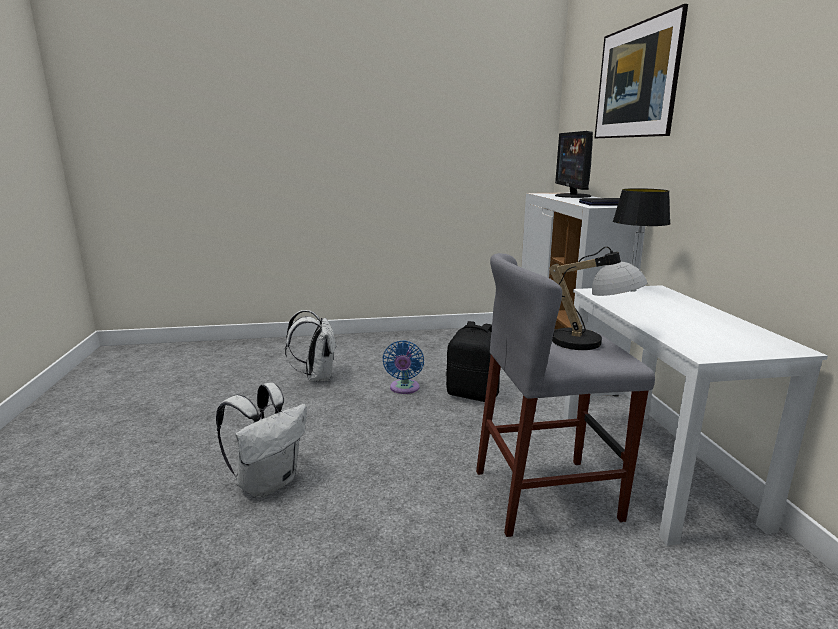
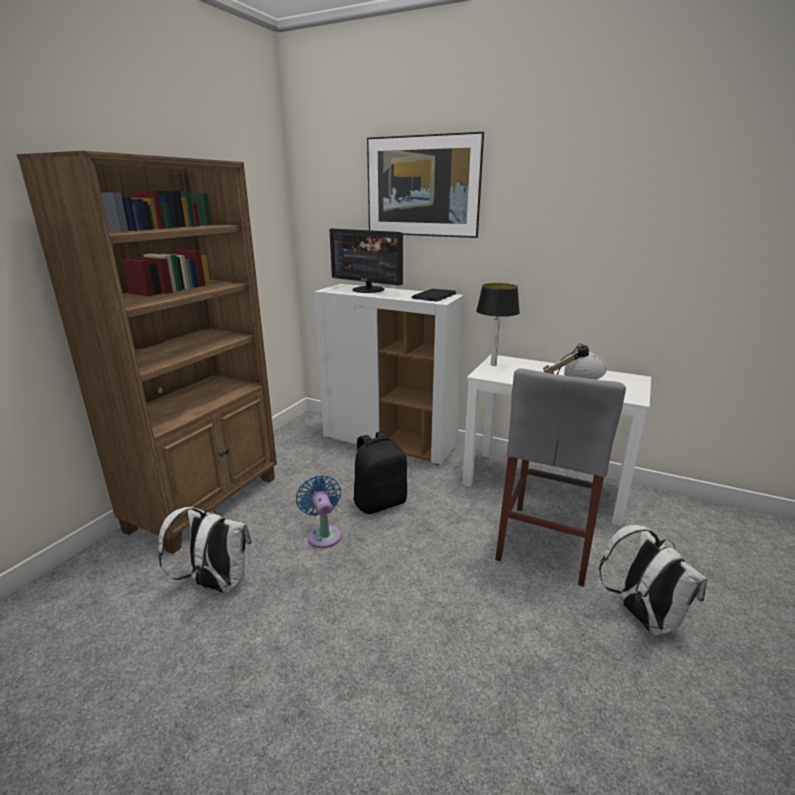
camera: 55 degrees left, 5 degrees up
white backpack [216,383,307,498] -> white backpack moved to [599,525,707,635]
blue fan [382,340,424,394] -> blue fan turned 150 degrees counterclockwise [296,475,342,548]
none -> brown bookcase [16,151,277,554]

